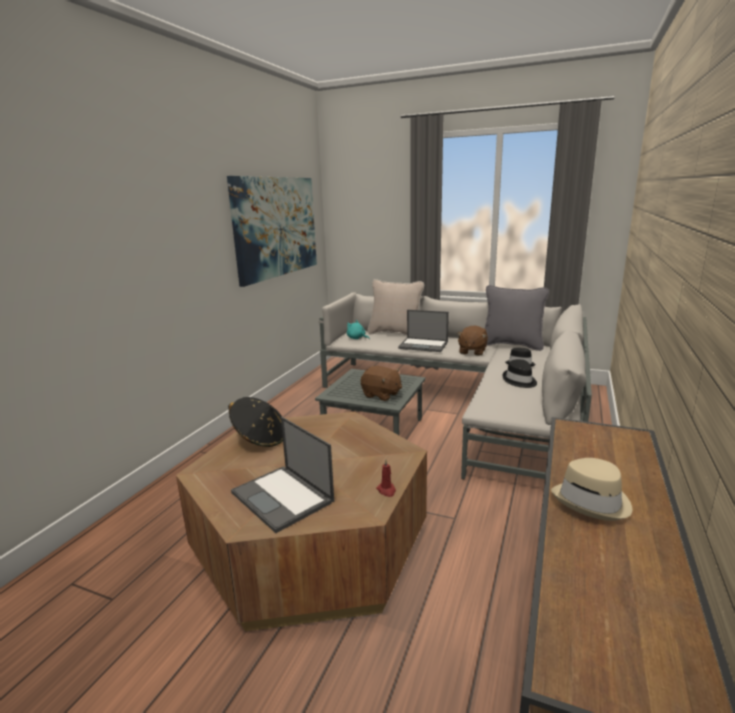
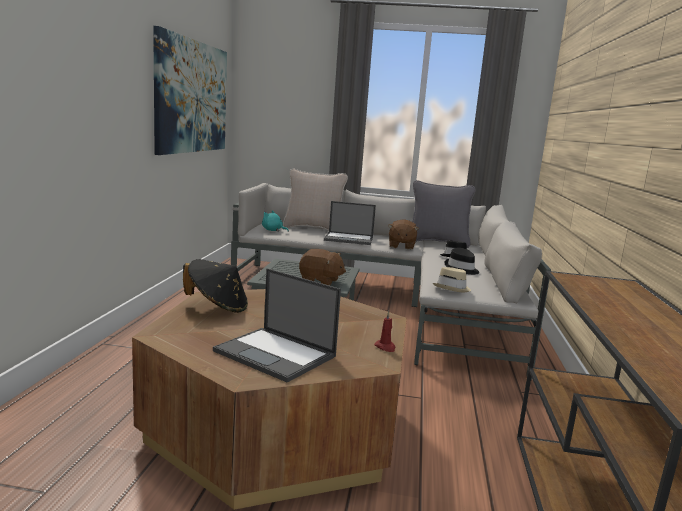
camera: 15 degrees left, 5 degrees down
beige hat [551,458,632,521] -> beige hat moved to [433,267,471,292]

